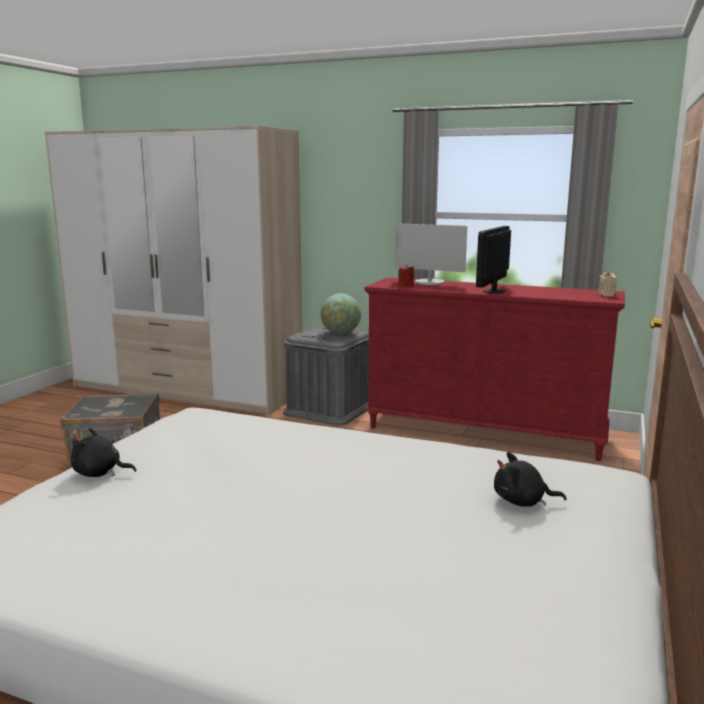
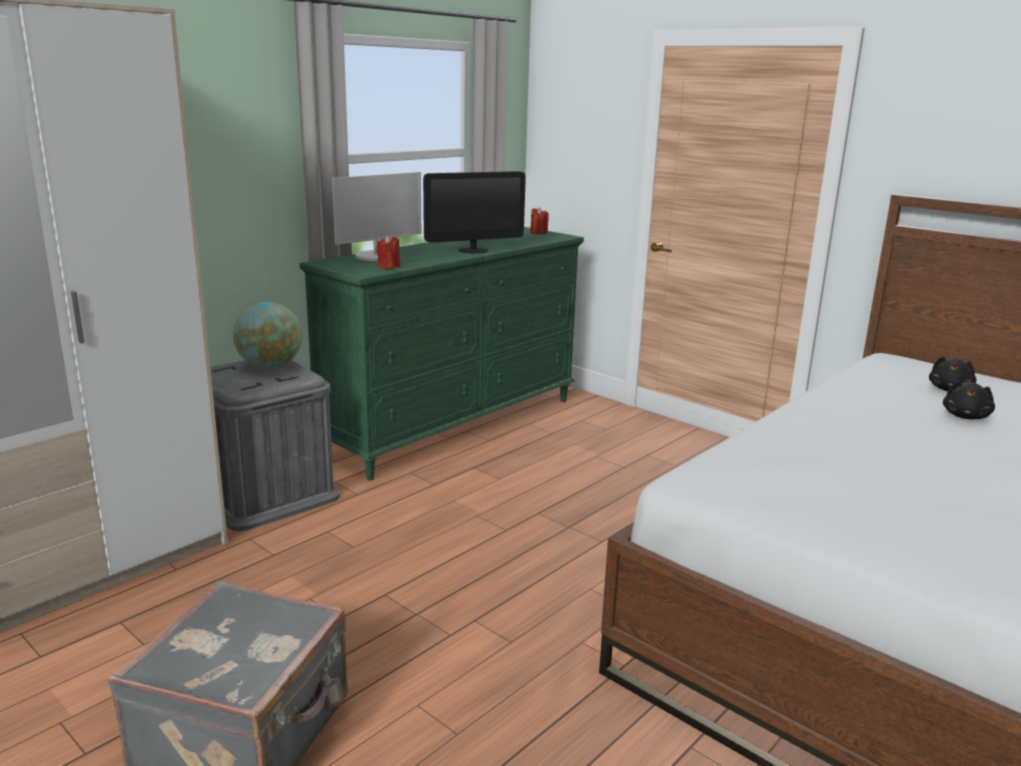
camera: 70 degrees left, 5 degrees up
black plush toy [70,428,136,477] -> black plush toy moved to [943,380,995,419]
red dresser [365,277,625,461] -> green dresser [300,227,584,480]
monitor [476,226,511,294] -> monitor turned 75 degrees counterclockwise [423,171,526,254]
beige candle [598,271,617,296] -> red candle [530,208,549,234]

